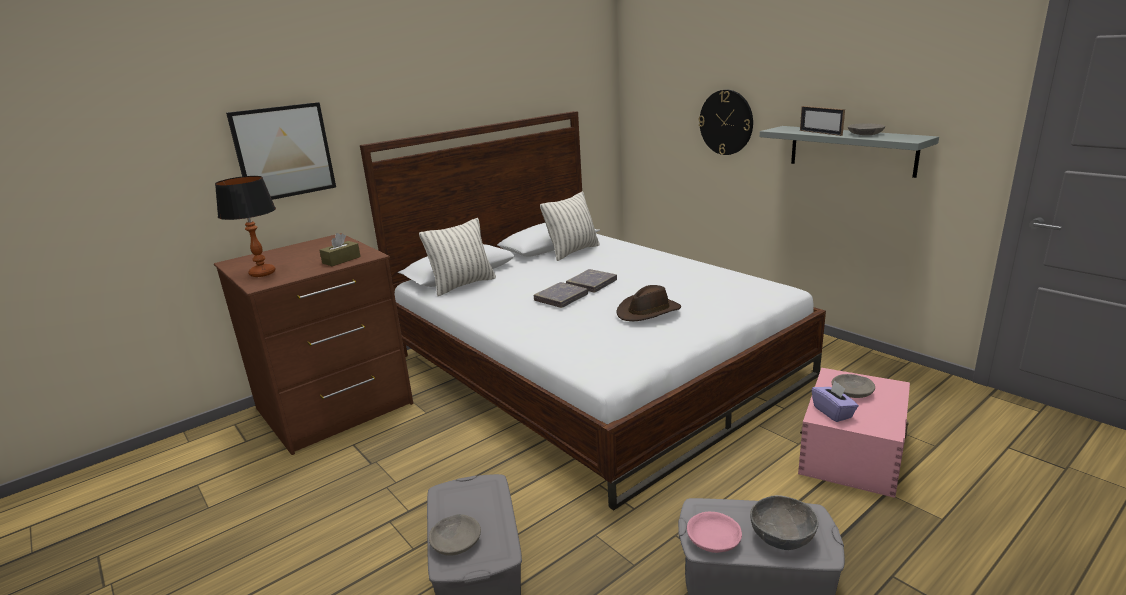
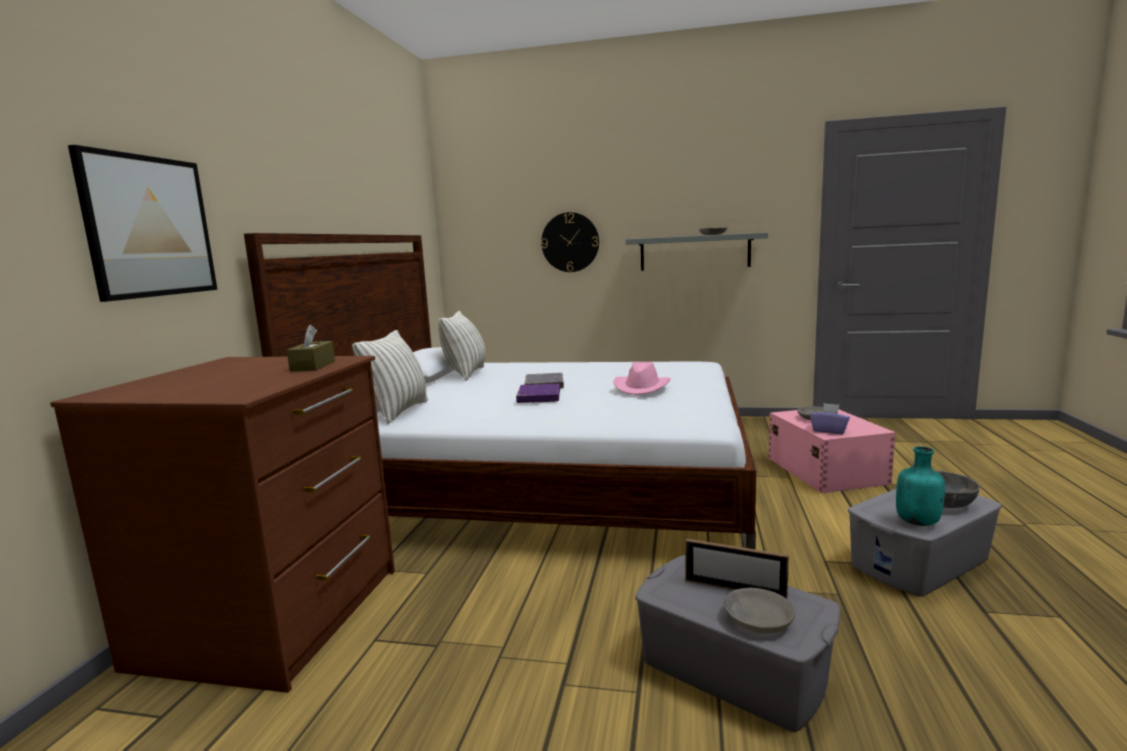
camera: 40 degrees left, 10 degrees down
table lamp [215,176,276,277] -> none
grey book [534,282,588,308] -> purple book [516,384,560,403]
brown hat [616,285,681,321] -> pink hat [614,362,671,395]
pink bowl [687,512,742,553] -> turquoise bottle [896,446,945,526]
picture frame [800,106,845,136] -> picture frame moved to [685,539,789,599]

